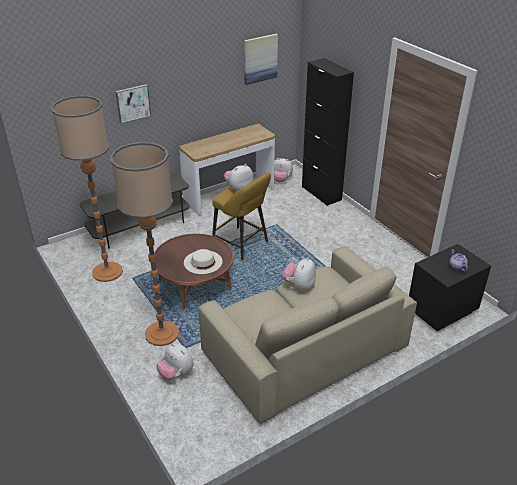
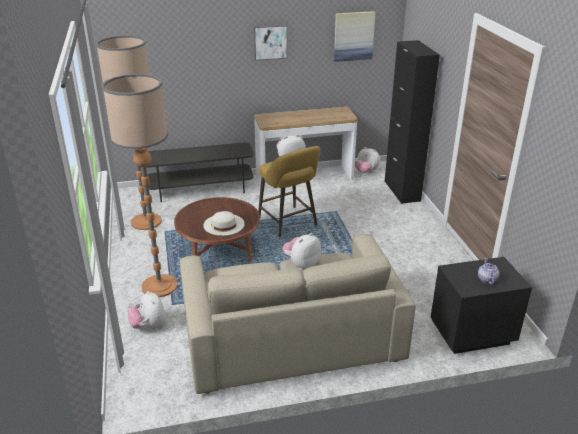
camera: 20 degrees right, 5 degrees down
picture [116,84,151,123] -> picture moved to [254,25,287,61]

